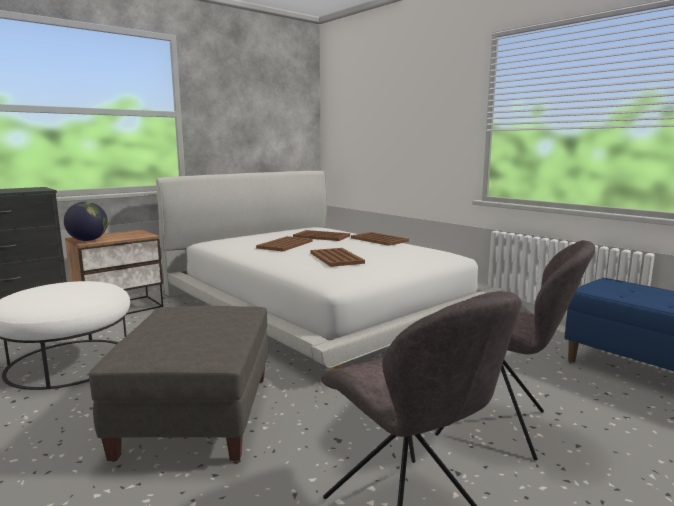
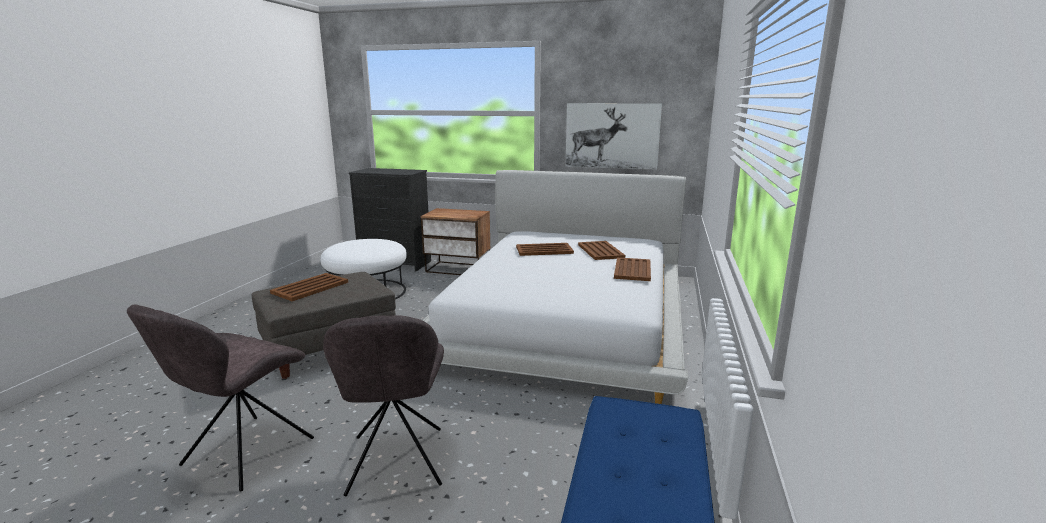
camera: 55 degrees right, 5 degrees up
globe [64,202,108,241] -> none
brown tray [311,248,365,267] -> brown tray moved to [270,273,348,301]
none -> picture [565,103,662,170]

